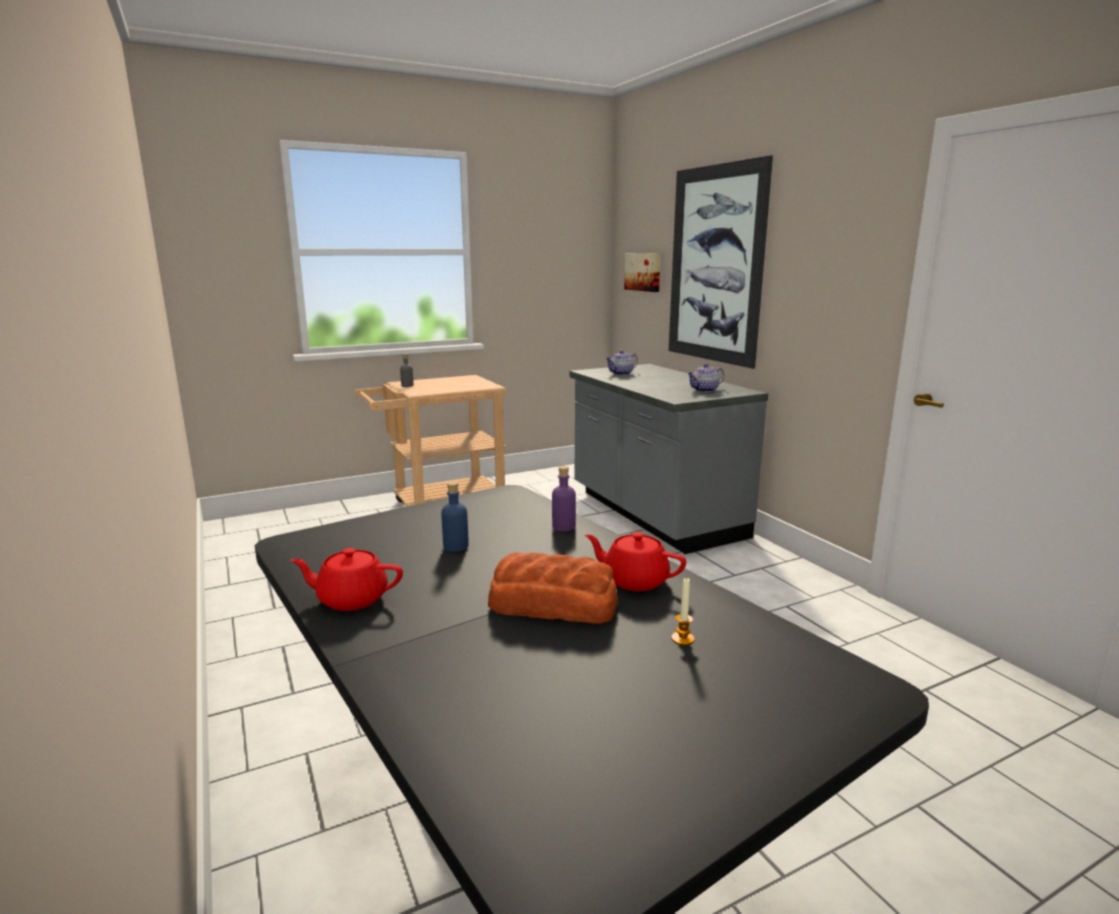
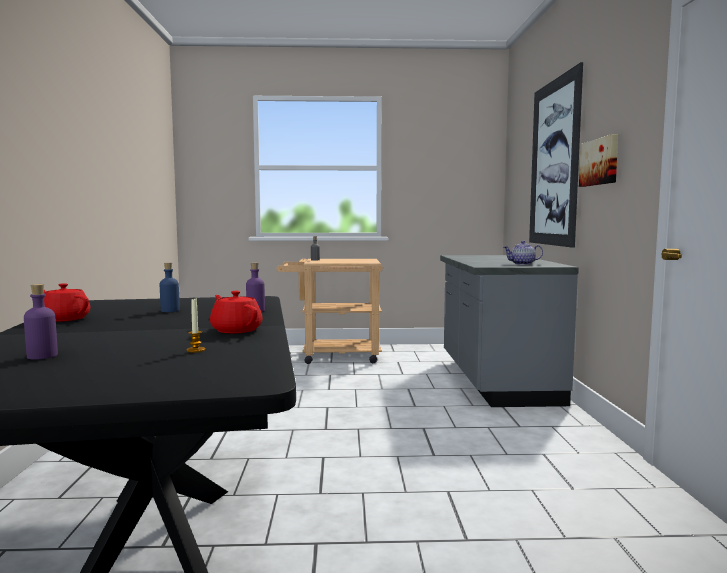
camera: 25 degrees right, 10 degrees down
bread [488,552,618,624] -> none
teapot [605,350,638,375] -> none
picture [624,253,661,292] -> picture moved to [579,134,618,187]
none -> purple bottle [24,284,58,360]

